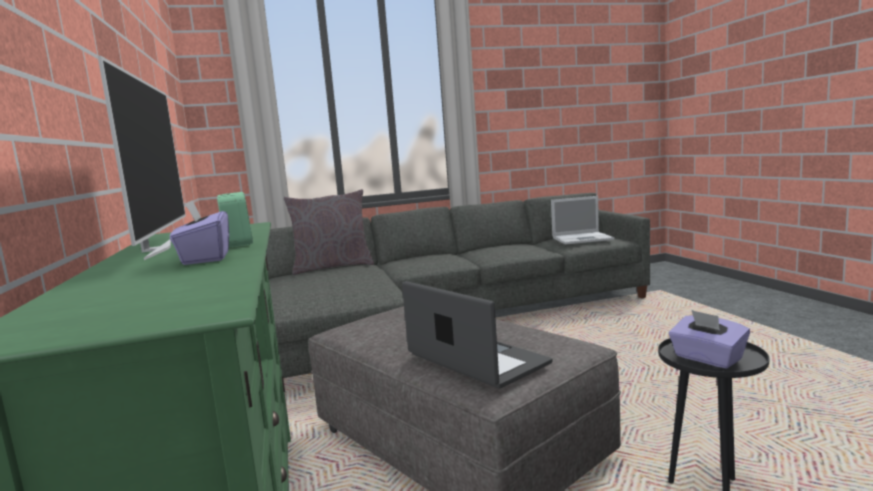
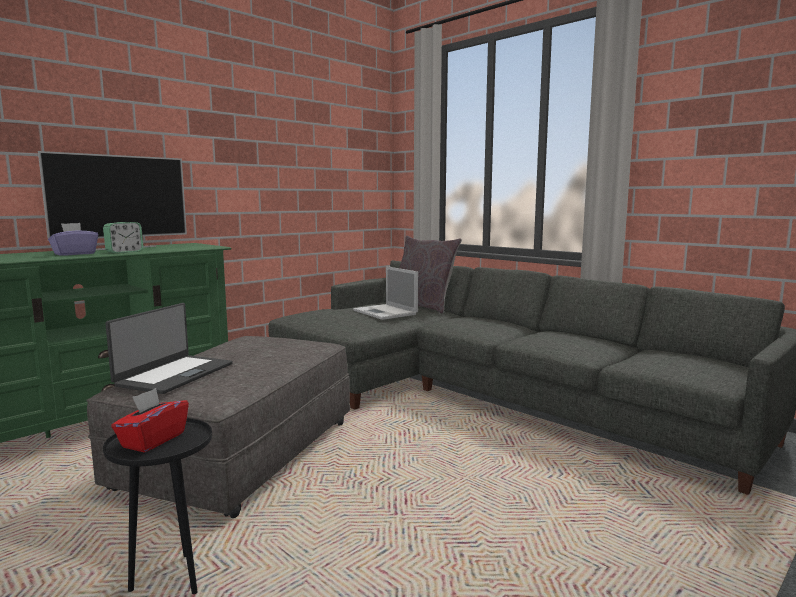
camera: 60 degrees right, 0 degrees up
laptop [551,196,615,245] -> laptop moved to [353,266,418,320]
purple tissue box [669,310,750,369] -> red tissue box [111,388,189,452]

